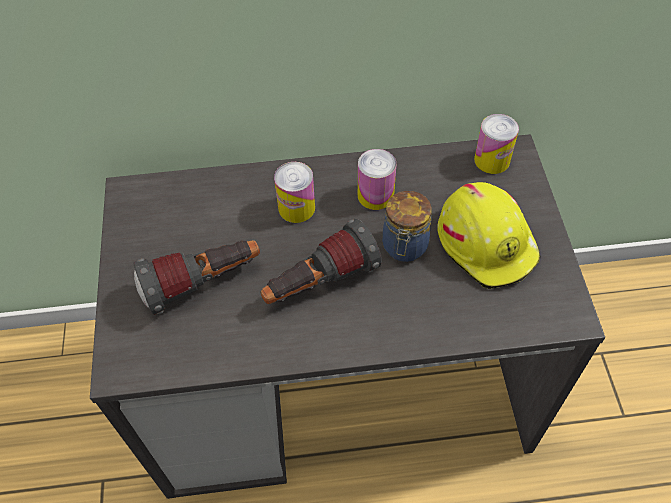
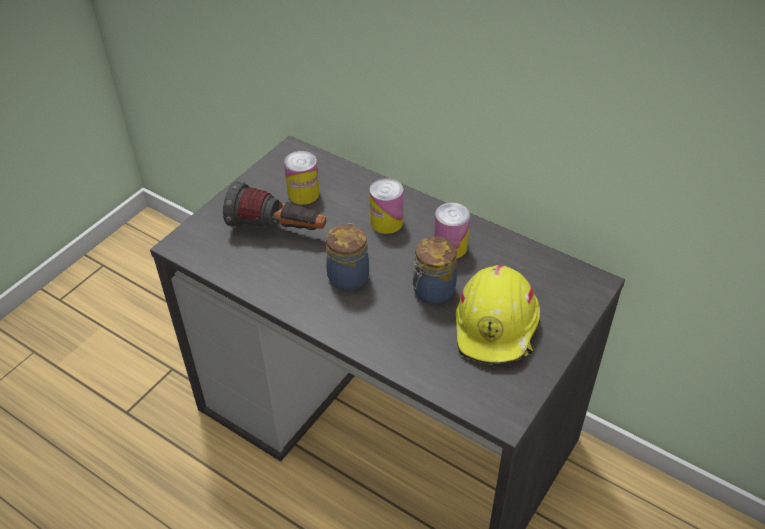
camera: 40 degrees right, 10 degrees down
flashlight [260,219,382,304] -> jar [326,223,369,291]
can [474,114,519,174] -> can moved to [284,151,319,205]

